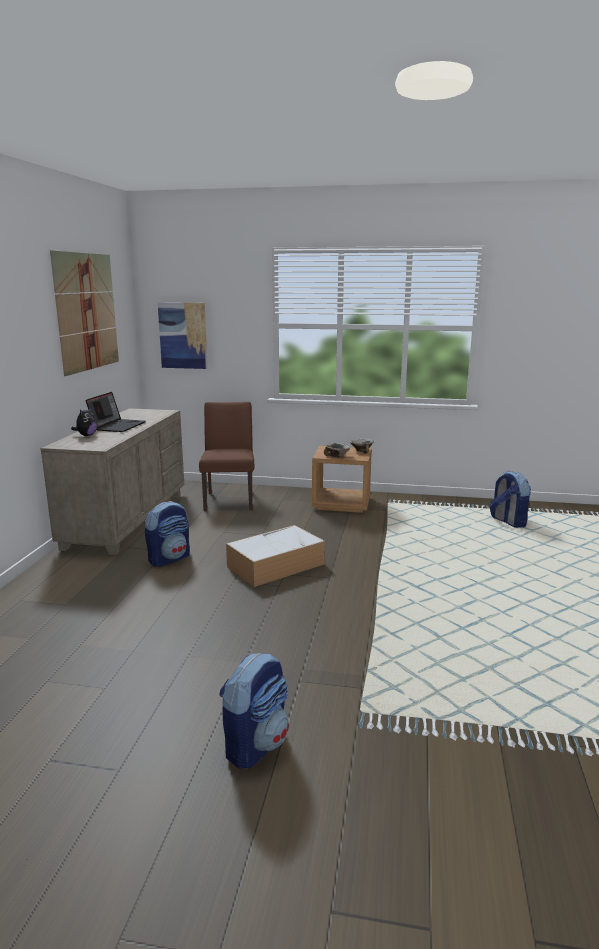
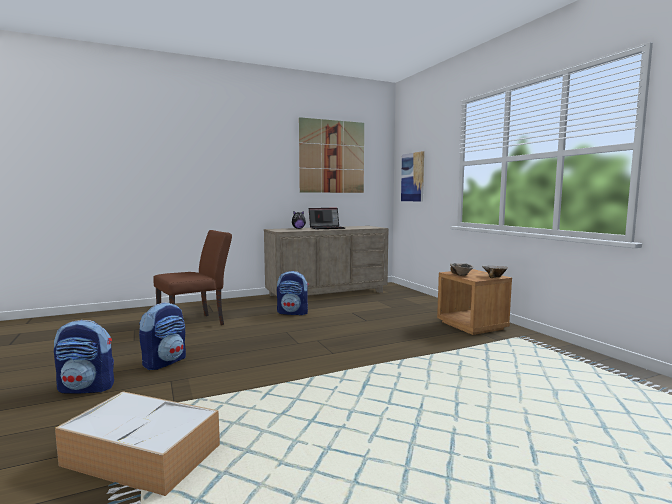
camera: 55 degrees right, 10 degrees down
brown chair [199,402,254,511] -> brown chair moved to [153,230,232,325]
storage box [226,525,325,587] -> storage box moved to [55,391,220,496]
backpack [490,471,531,528] -> backpack moved to [139,302,186,370]

